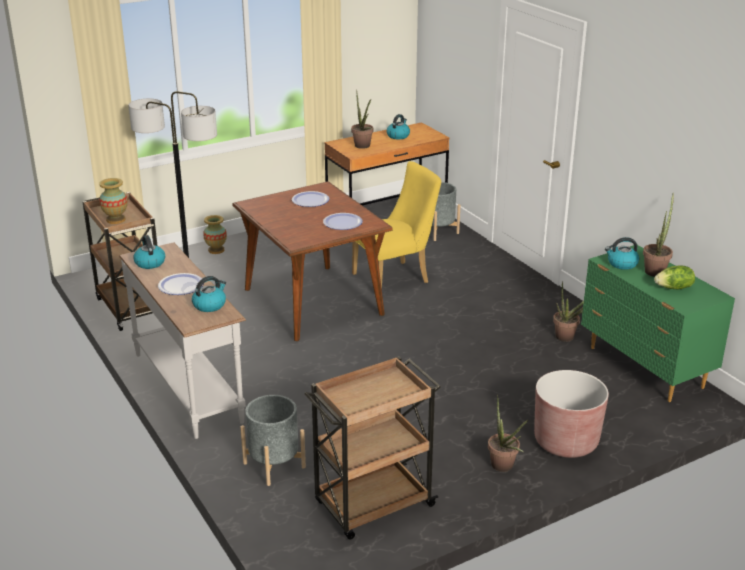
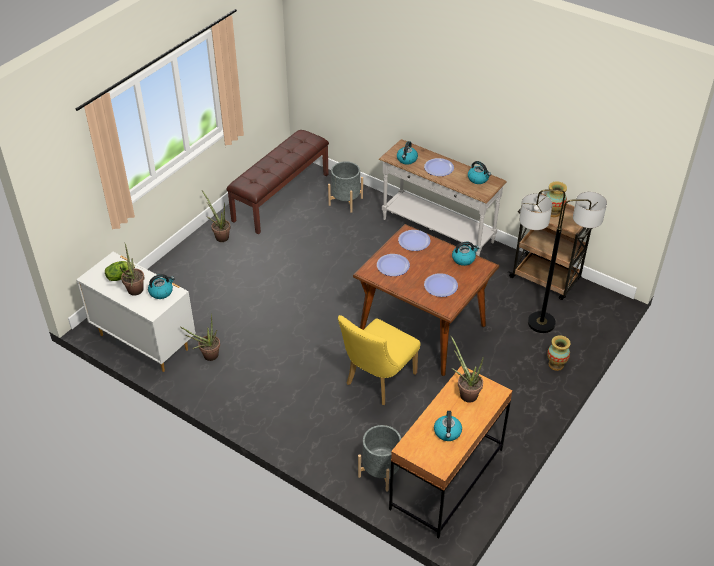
camera: 155 degrees right, 15 degrees up
brown cart [304,356,441,540] -> brown bench [226,130,329,234]
brown planter [534,370,609,458] -> none
green dresser [581,245,735,402] -> white dresser [76,252,196,372]
none -> plate [398,230,430,251]
none -> kettle [452,242,479,266]

